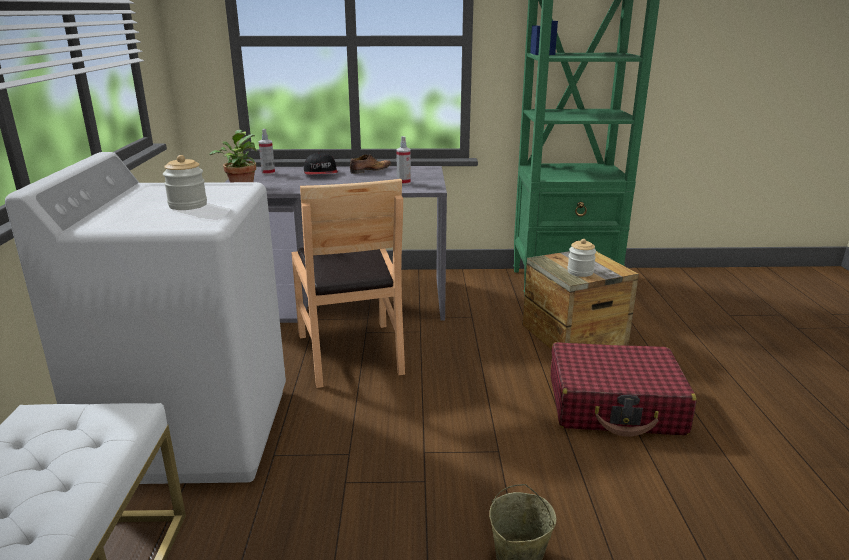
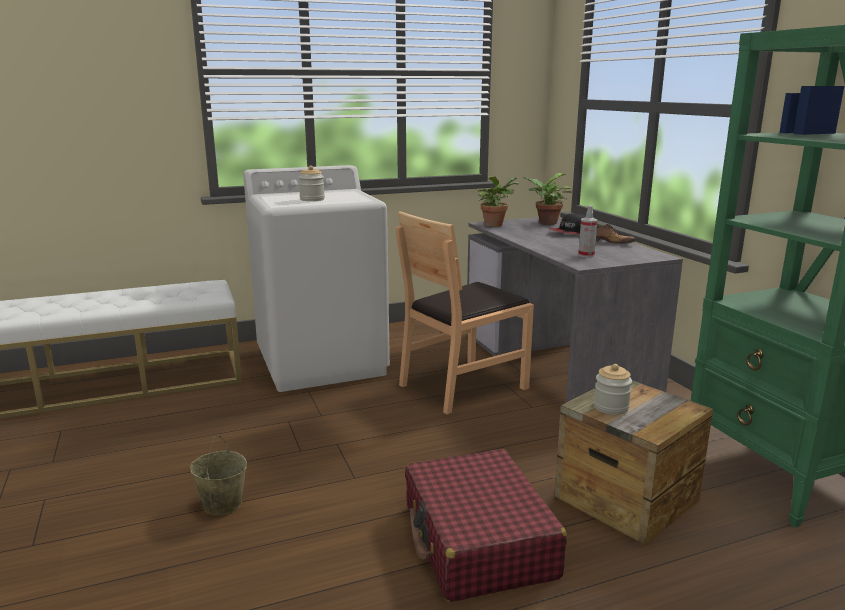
camera: 70 degrees right, 5 degrees down
spray bottle [258,129,275,175] -> potted plant [523,173,572,225]

